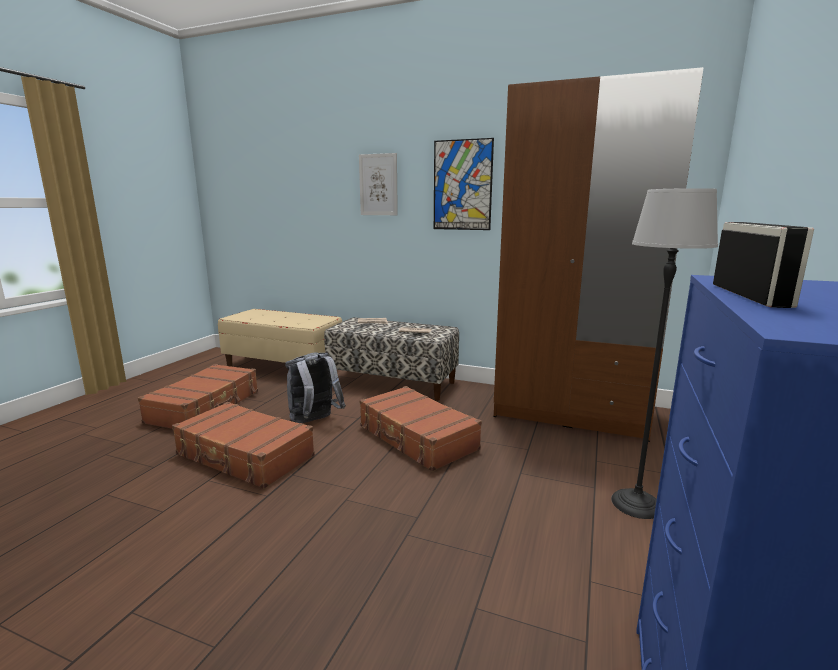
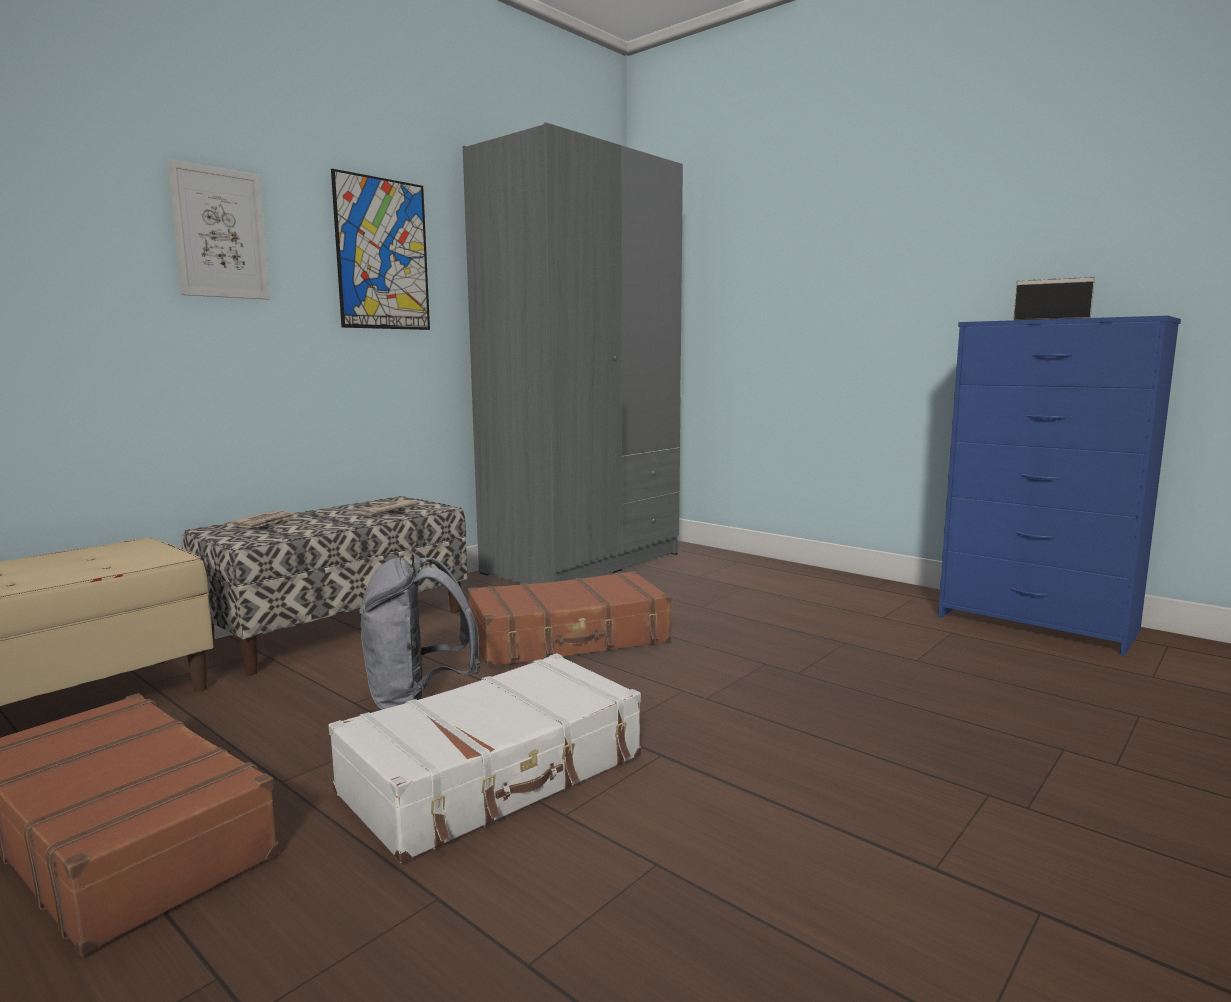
camera: 70 degrees left, 5 degrees down
brown suitcase [172,402,315,489] -> white suitcase [328,653,641,863]
brown wardrobe [494,67,704,442] -> grey wardrobe [463,122,683,584]
floor lamp [611,188,718,519] -> none

